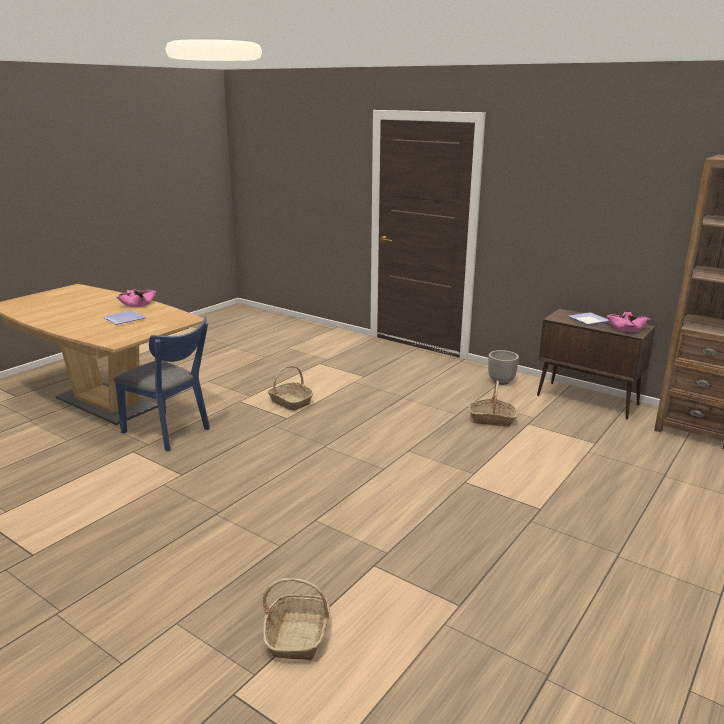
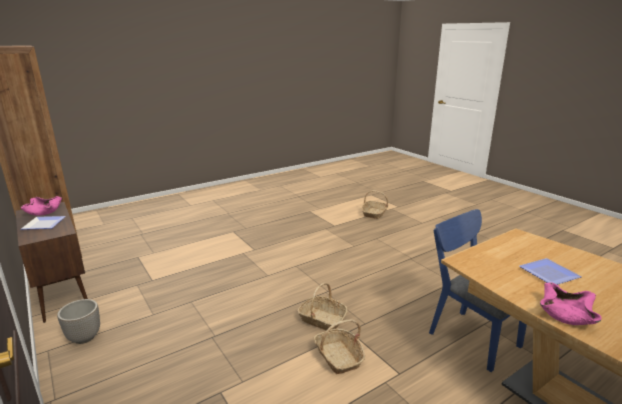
camera: 160 degrees left, 0 degrees up
basket [469,380,518,426] -> basket moved to [298,283,348,330]

